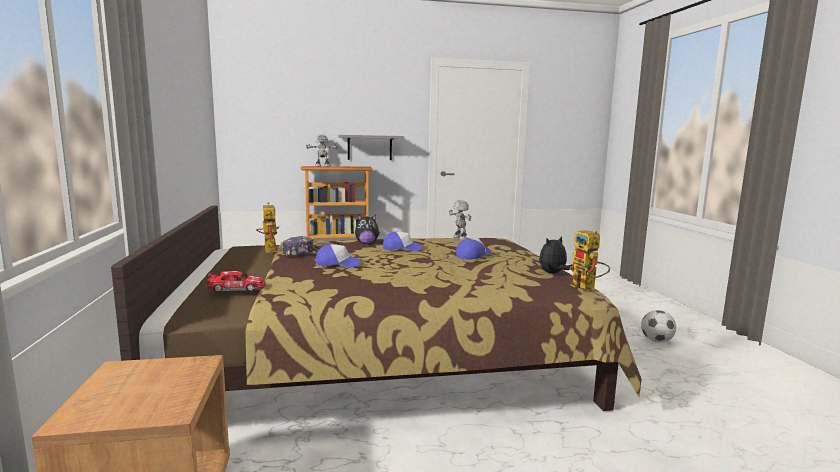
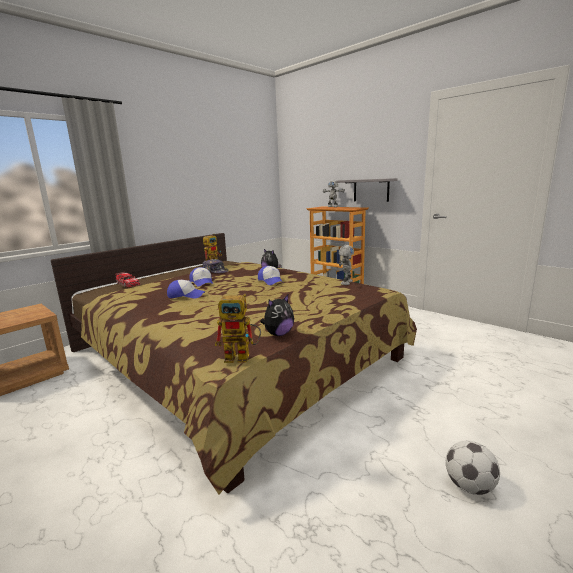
camera: 55 degrees right, 5 degrees up
cap [456,238,492,259] -> cap moved to [167,280,205,298]
plush toy [539,236,572,274] -> plush toy turned 120 degrees clockwise [260,295,294,336]
toy robot [569,230,610,291] -> toy robot turned 120 degrees counterclockwise [215,294,261,363]

